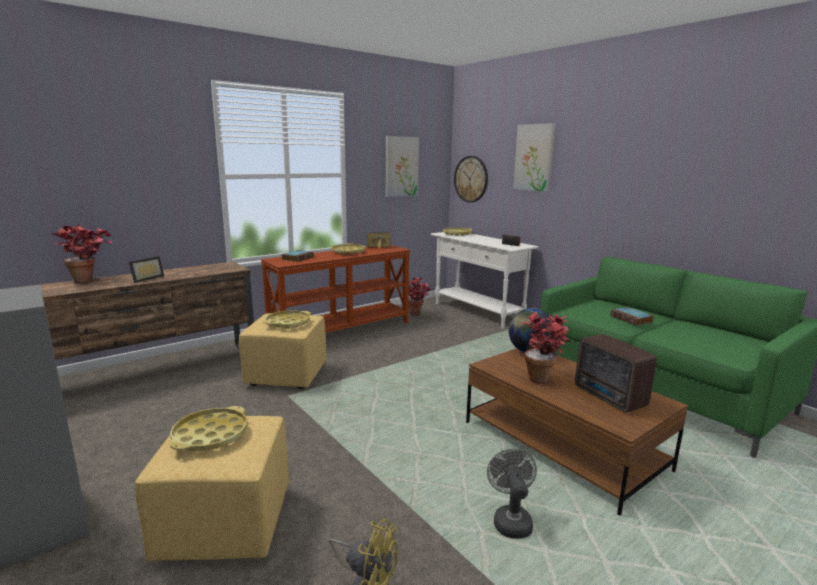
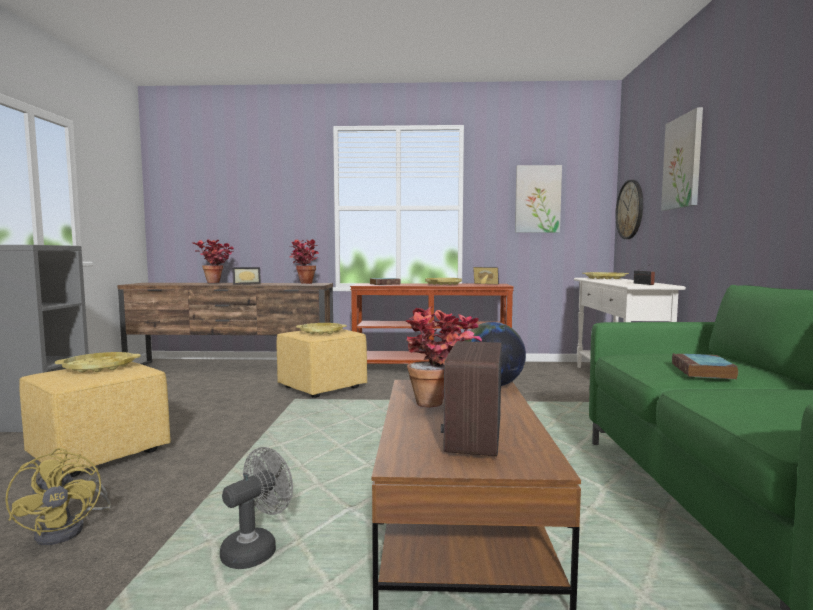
camera: 40 degrees right, 10 degrees down
potted plant [400,277,430,315] -> potted plant moved to [289,239,319,284]

